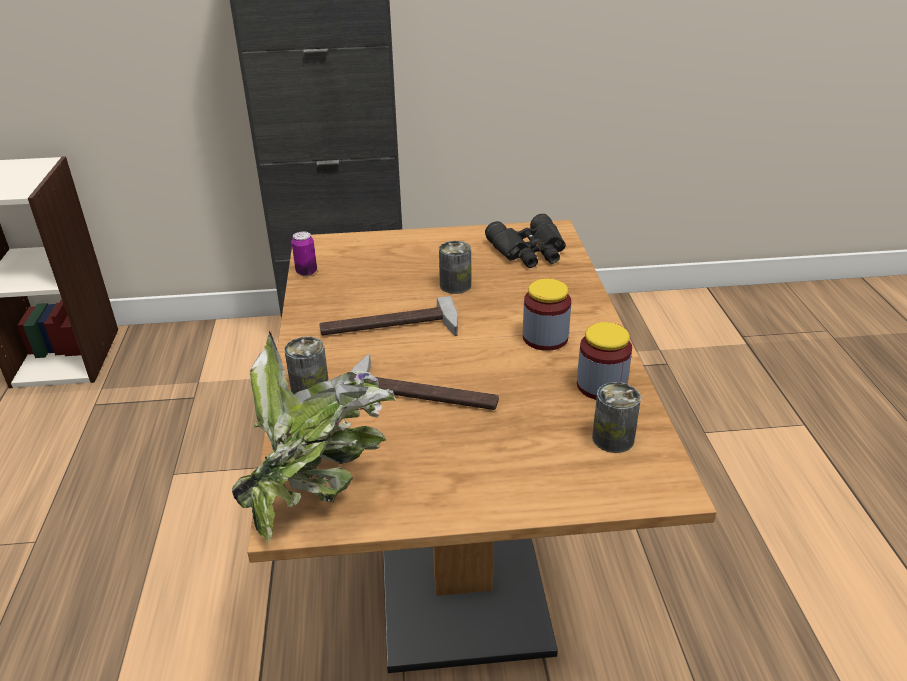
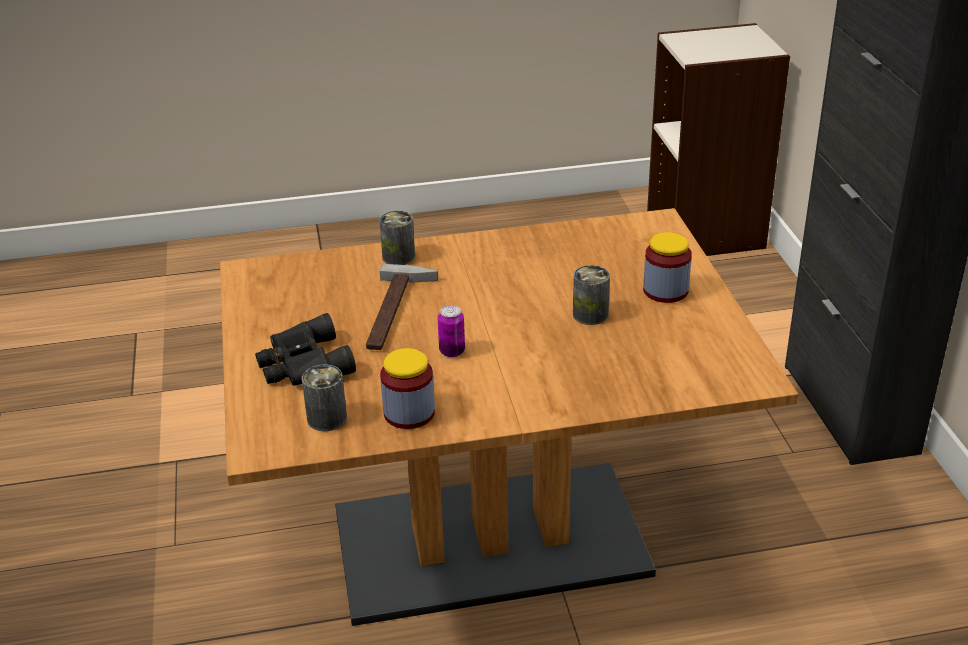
camera: 85 degrees right, 0 degrees up
potted plant [232,331,395,543] -> none
can [291,232,317,276] -> can moved to [438,305,465,357]
hammer [319,296,458,336] -> none
black binoculars [485,214,566,268] -> black binoculars moved to [255,313,356,386]
jar [523,279,571,351] -> jar moved to [643,232,692,303]

